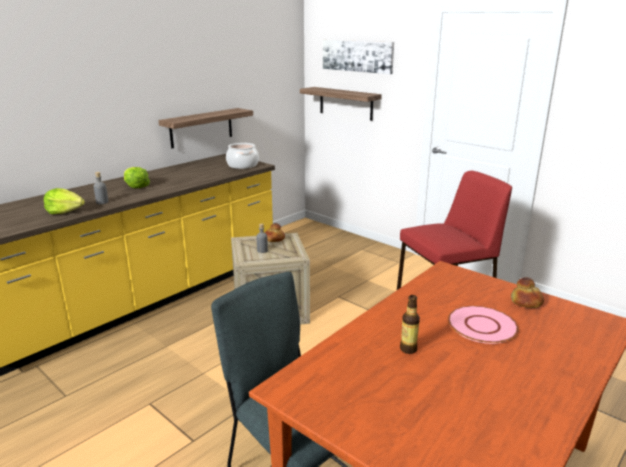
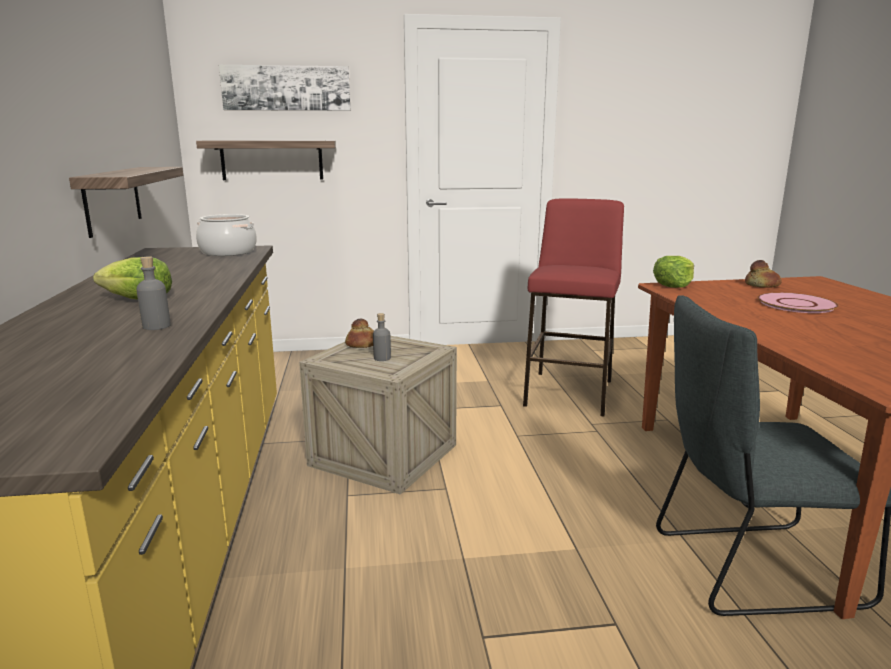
camera: 50 degrees left, 5 degrees down
lettuce [44,188,85,214] -> lettuce moved to [653,256,694,288]
bottle [400,295,420,354] -> none

